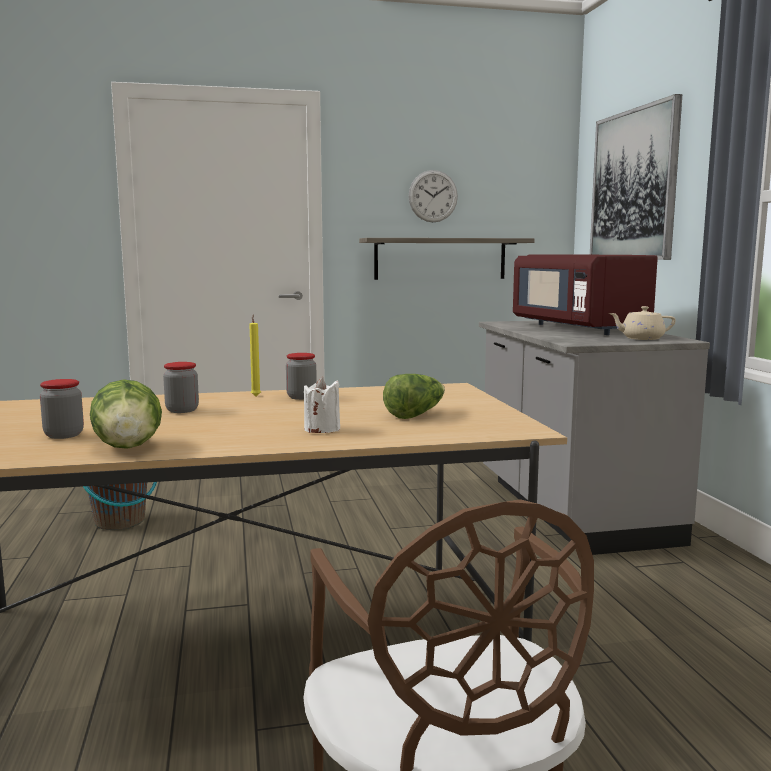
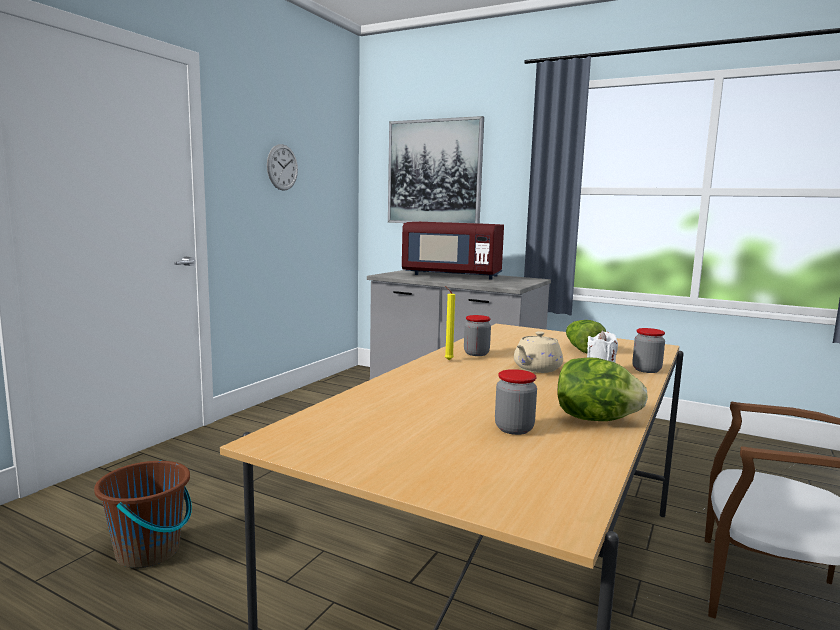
camera: 50 degrees left, 0 degrees up
jar [163,362,199,413] -> jar moved to [632,328,665,373]
shelf [359,238,535,280] -> none
beige teapot [609,306,676,340] -> beige teapot moved to [514,331,563,373]

